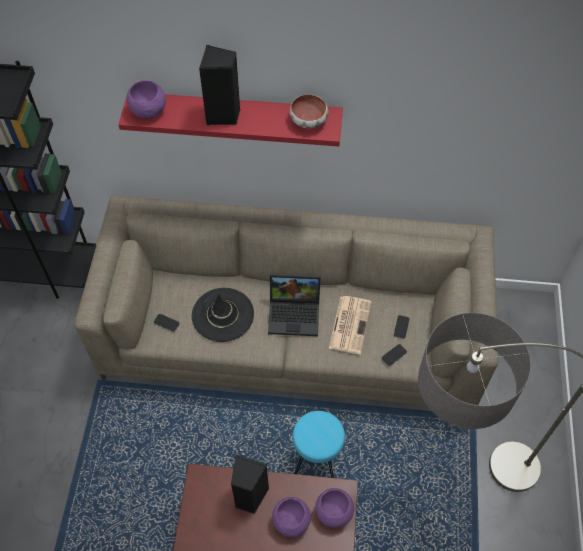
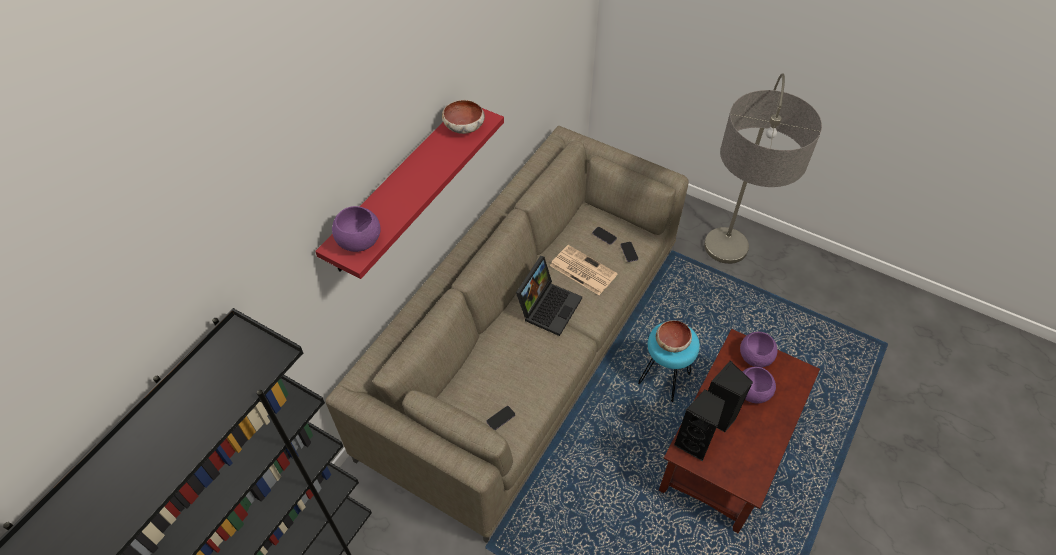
camera: 65 degrees left, 5 degrees down
black hat [192,288,254,342] -> none
black speaker [199,45,240,126] -> black speaker moved to [674,389,725,461]
none -> bowl [656,320,692,352]

